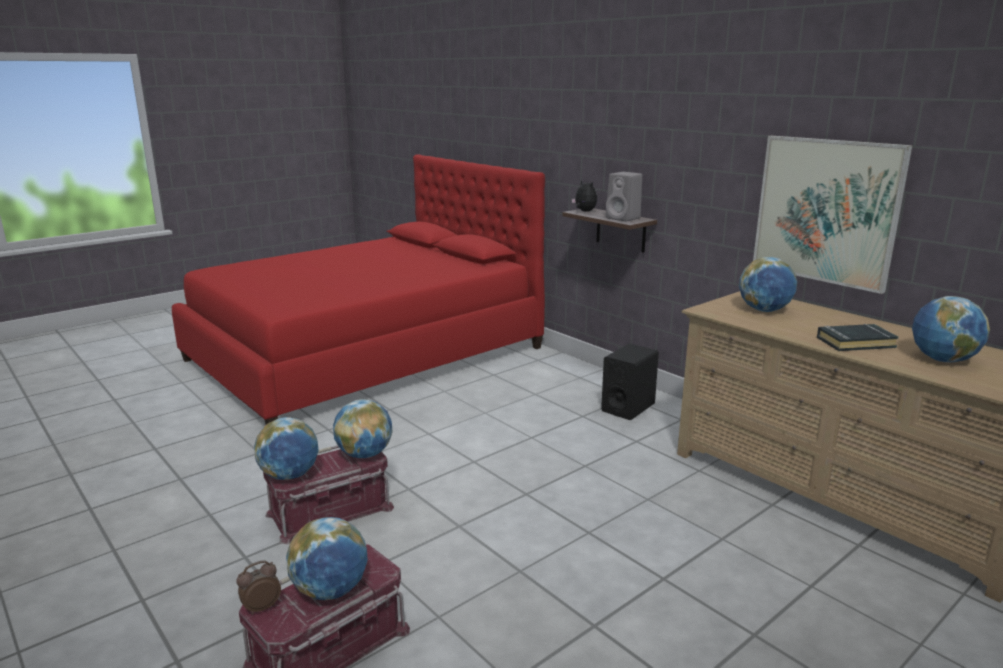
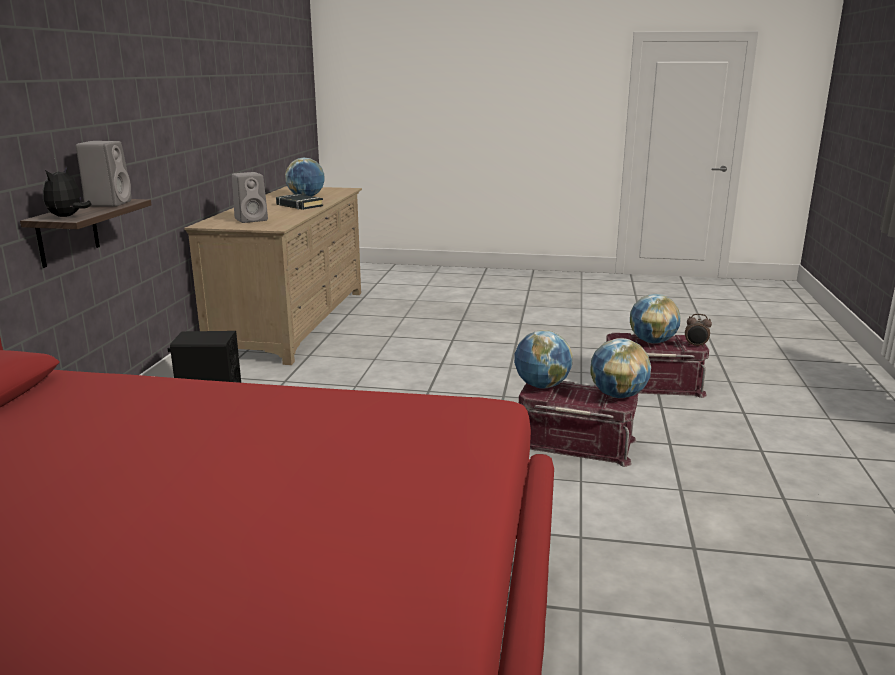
camera: 130 degrees left, 0 degrees up
globe [739,257,797,312] -> grey speaker [232,172,268,223]
picture [753,136,913,294] -> none

